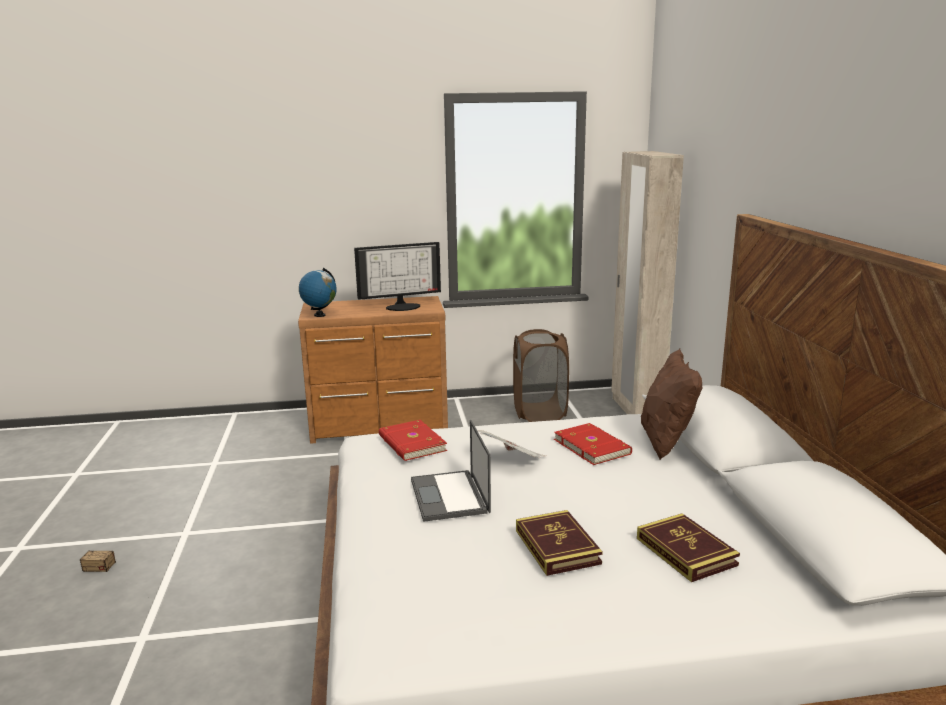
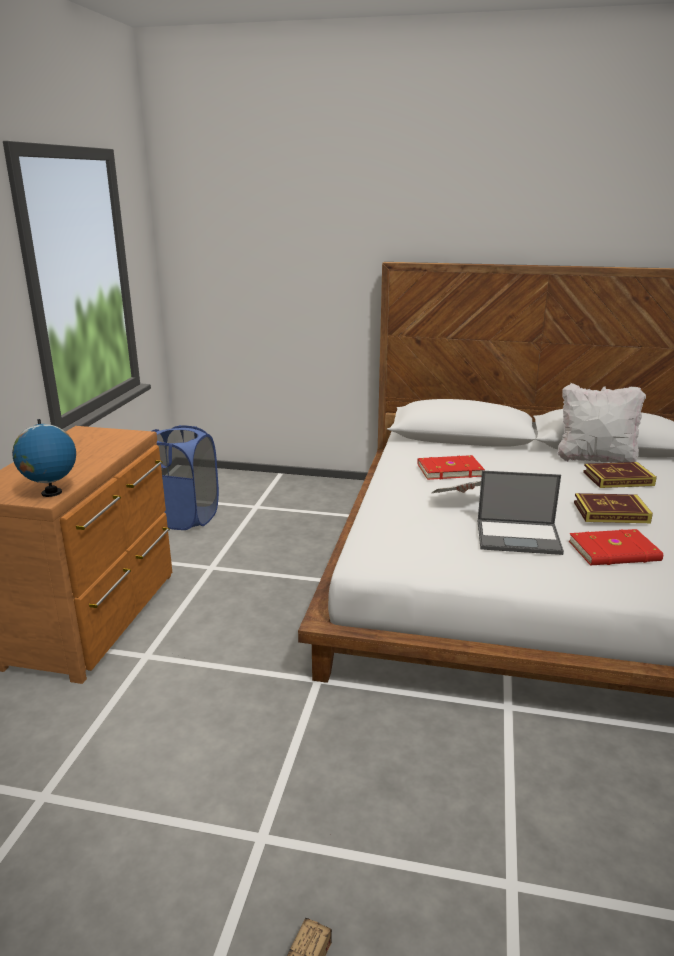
camera: 70 degrees left, 5 degrees up
monitor [354,242,441,311] -> none
red book [379,420,447,461] -> red book moved to [569,529,663,565]
brown laundry basket [513,329,569,422] -> blue laundry basket [152,425,219,530]
beige wardrobe [611,151,684,414] -> none
brown pillow [641,349,702,460] -> none
none -> white pillow [557,383,646,463]

